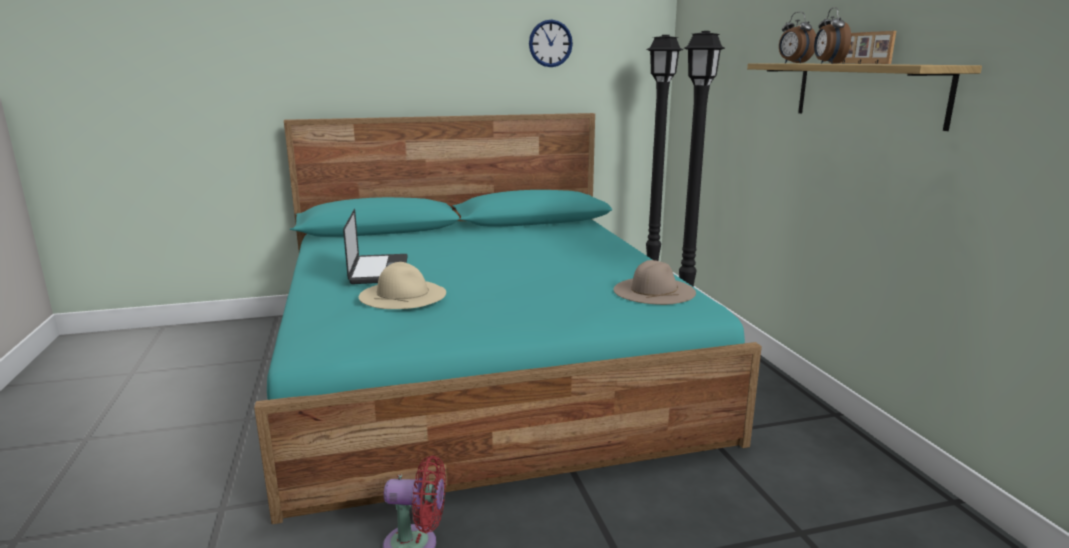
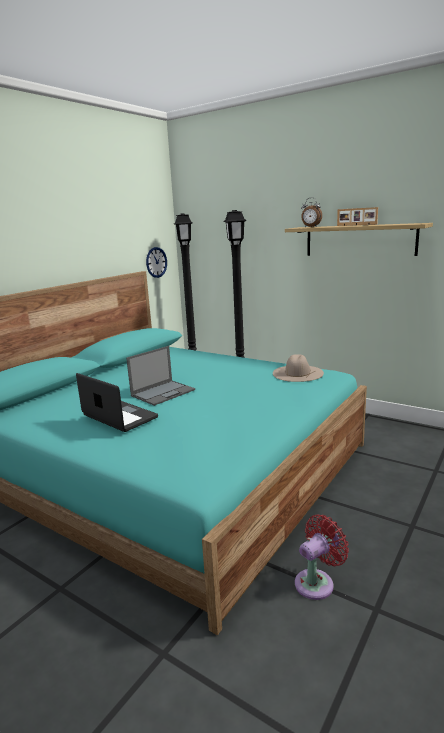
camera: 40 degrees left, 0 degrees up
beige hat [359,262,446,309] -> none
wall clock [529,19,573,67] -> wall clock moved to [146,247,167,278]
alarm clock [814,7,851,64] -> none
none -> laptop [126,346,195,406]

